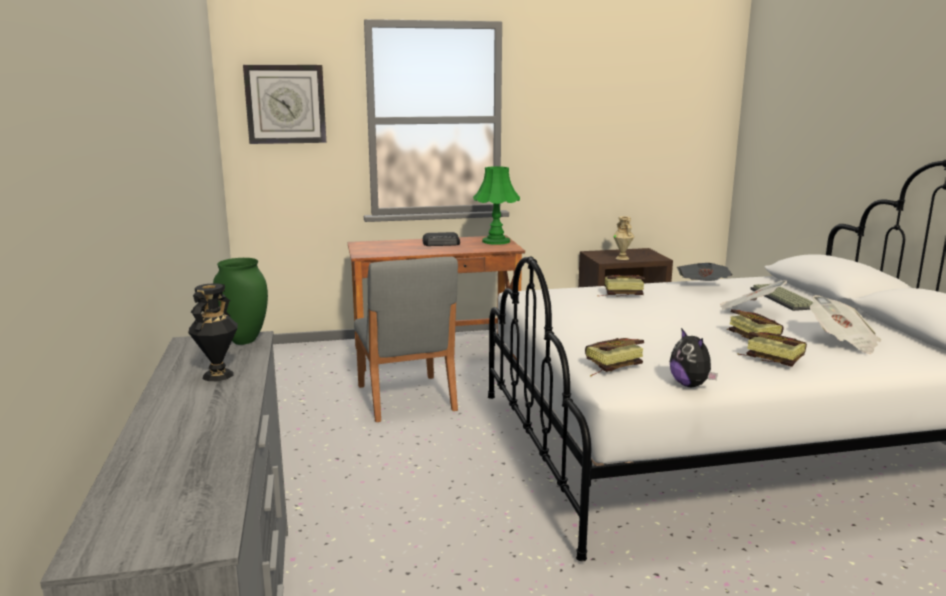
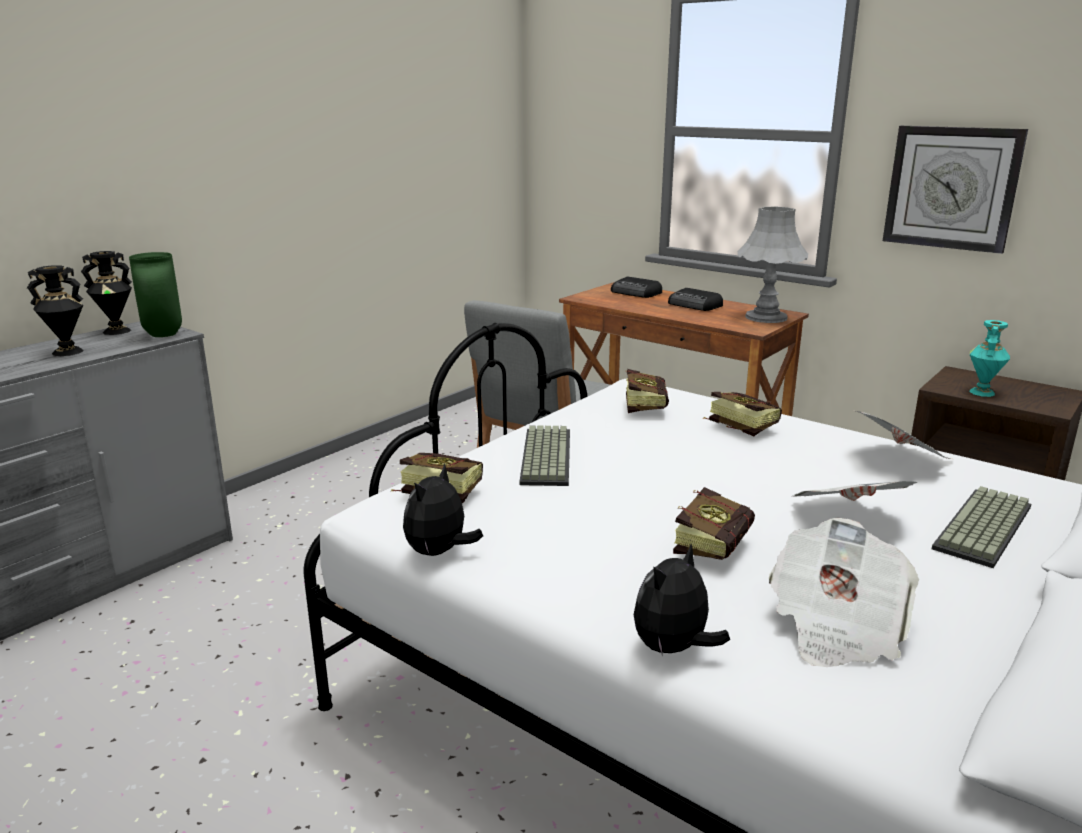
camera: 50 degrees right, 5 degrees up
wall clock [243,65,326,144] -> wall clock moved to [883,126,1028,254]
green table lamp [473,166,520,245] -> grey table lamp [738,207,808,323]
beige vase [613,216,634,260] -> turquoise vase [970,320,1010,397]
book [737,332,807,367] -> book moved to [626,369,669,413]
none -> black vase [81,251,132,335]
none -> keyboard [519,425,570,486]
none -> radio [611,277,662,298]
none -> plush toy [634,545,730,656]

